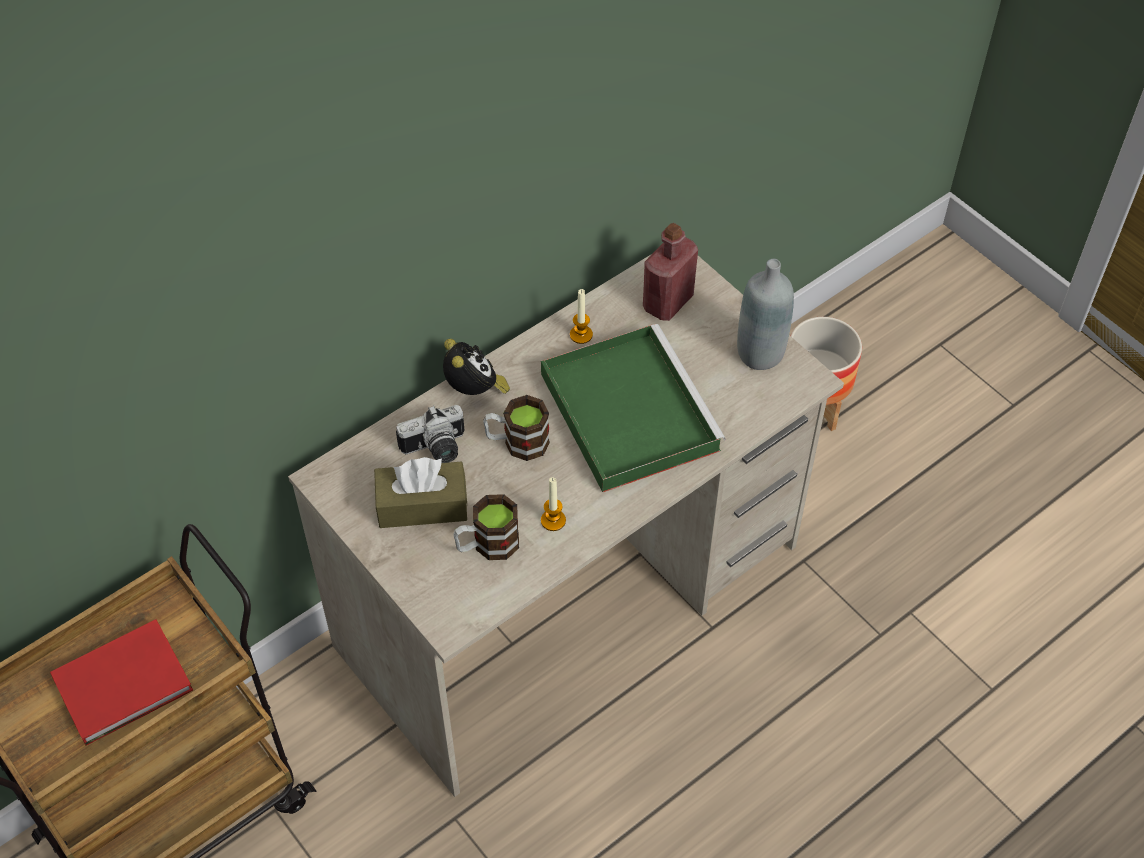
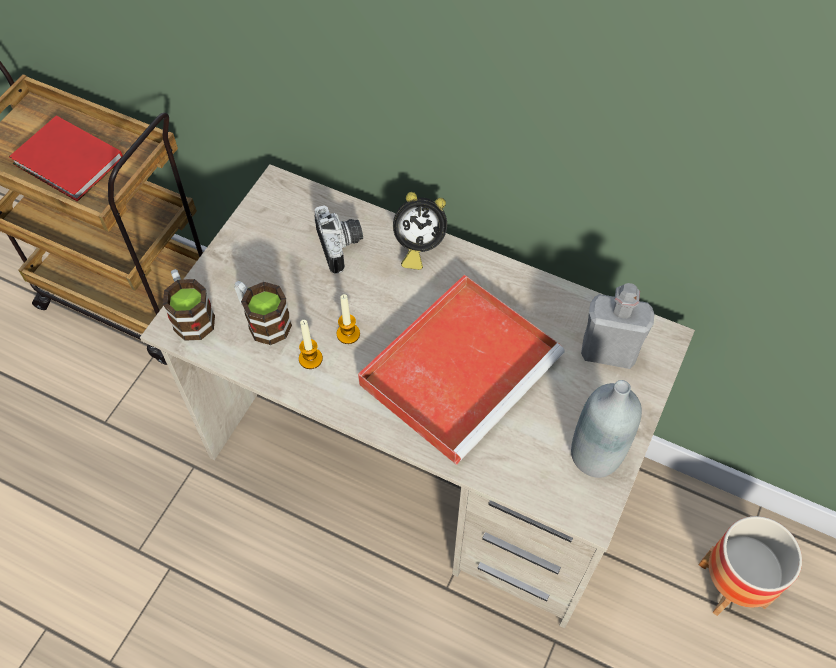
camera: 65 degrees right, 5 degrees up
brown tissue box [374,457,467,528] -> none
camera [396,405,465,463] -> camera turned 150 degrees counterclockwise [314,205,363,274]
alarm clock [443,339,510,395] -> alarm clock turned 45 degrees clockwise [393,192,447,270]
mug [483,395,550,461] -> mug moved to [163,269,215,341]
green tray [541,324,726,492] -> red tray [358,275,565,465]
candle [570,289,593,344] -> candle moved to [336,294,360,344]
red bottle [643,223,698,321] -> grey bottle [581,283,655,369]

